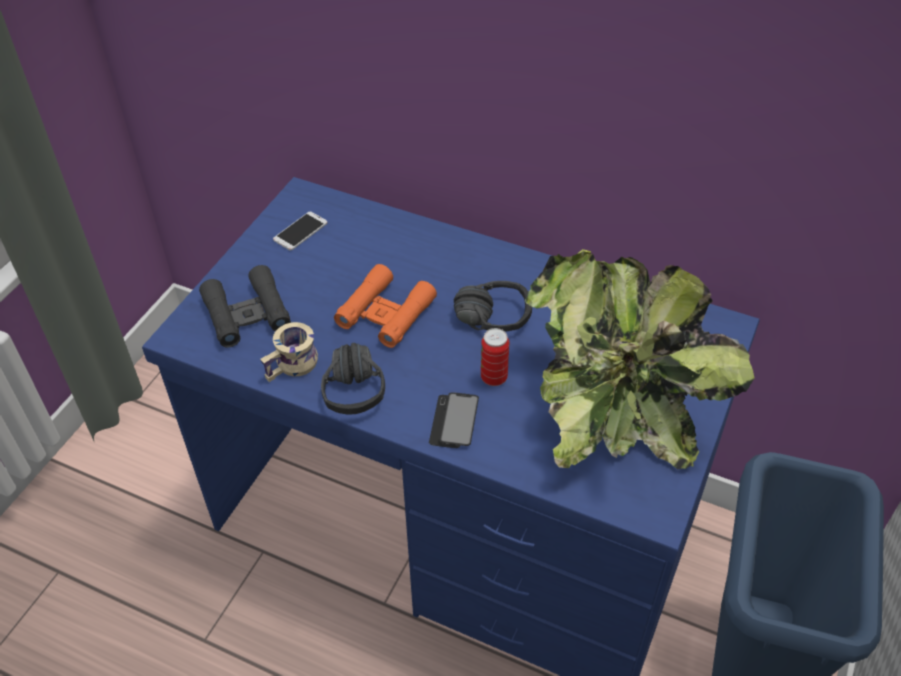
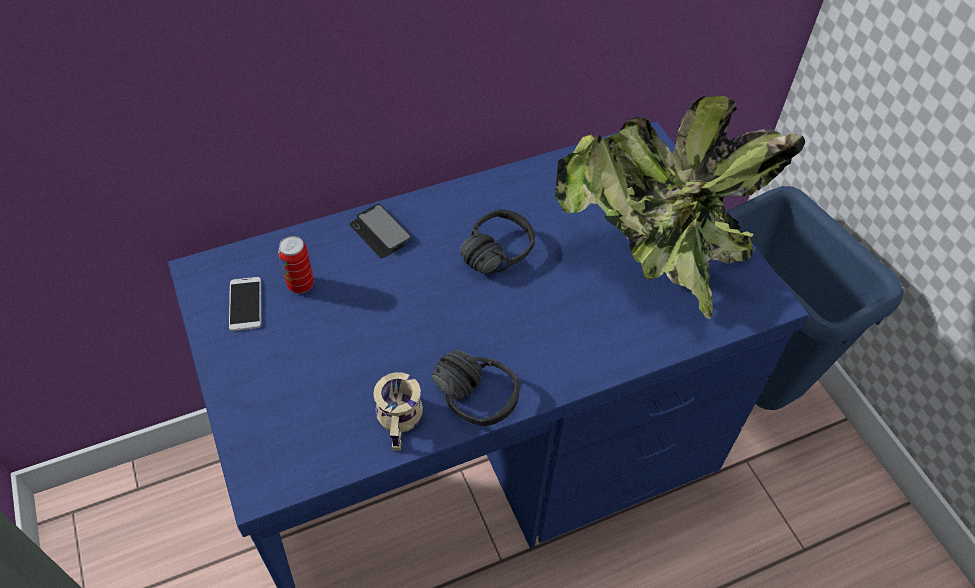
camera: 50 degrees left, 5 degrees up
black binoculars [199,265,291,348] -> none
orange binoculars [334,264,437,348] -> none
phone [429,392,479,448] -> phone moved to [349,204,412,258]
can [481,328,510,386] -> can moved to [278,236,314,293]

